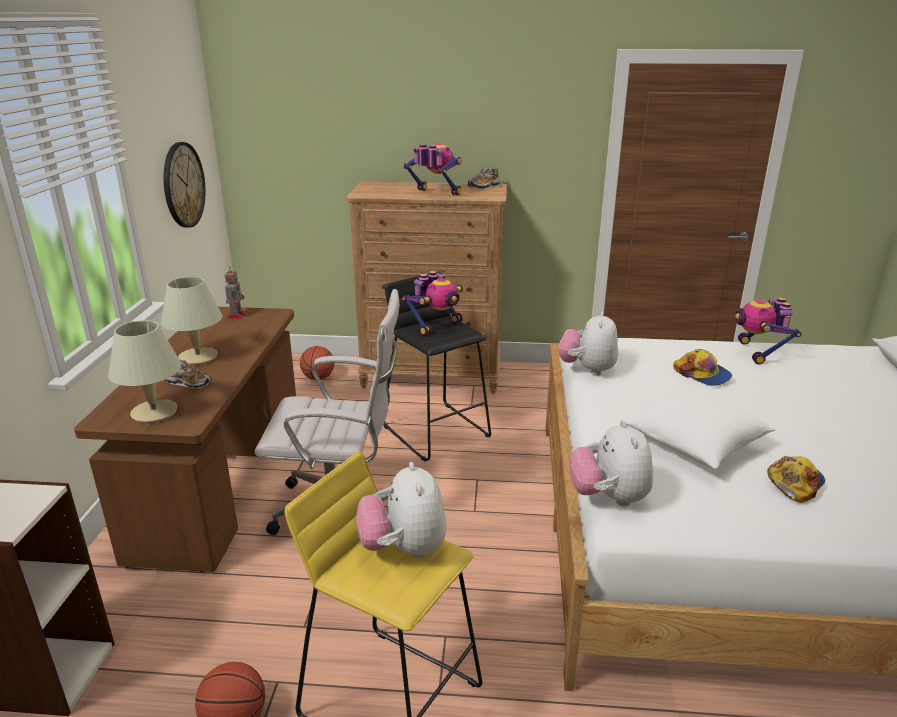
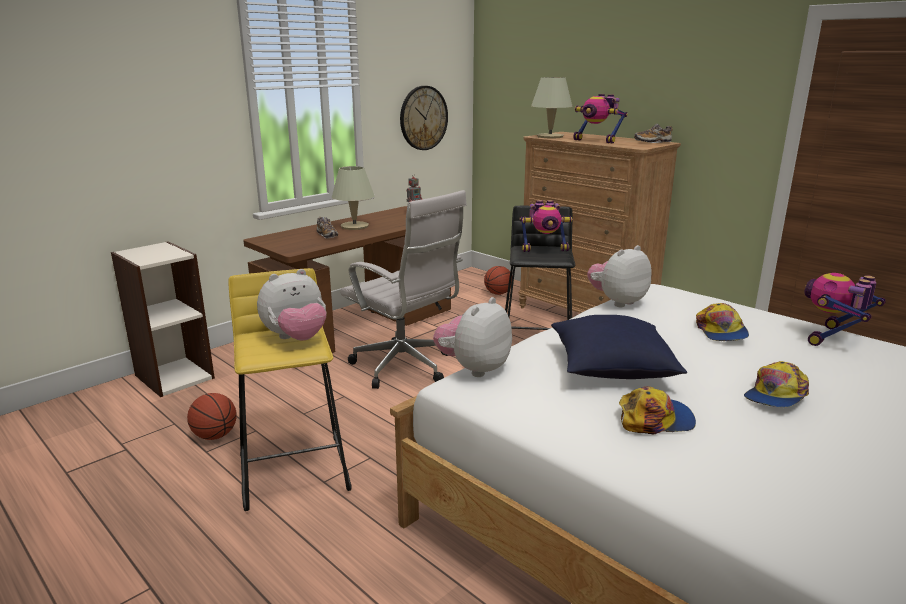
camera: 40 degrees right, 5 degrees down
beige table lamp [108,320,182,424] -> beige table lamp moved to [531,77,573,138]
plush toy [356,462,447,558] -> plush toy turned 150 degrees counterclockwise [257,269,327,341]
toy robot [404,144,462,195] -> toy robot turned 150 degrees clockwise [573,94,628,144]
white pillow [624,390,775,469] -> blue pillow [551,315,687,379]
none -> cap [744,361,809,407]

